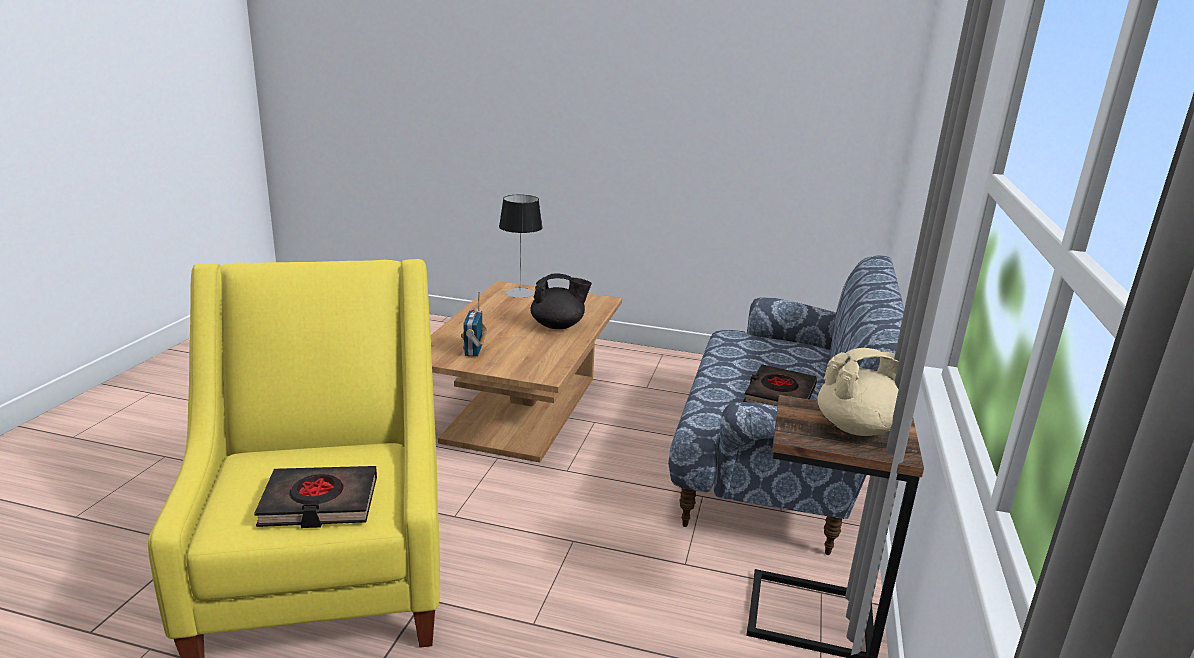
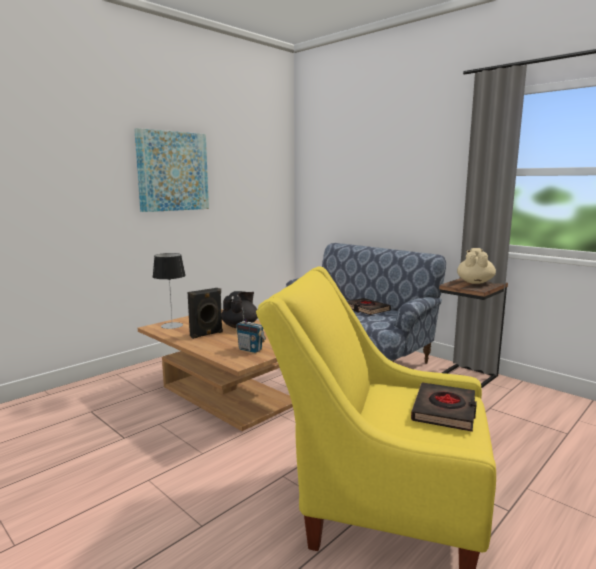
camera: 60 degrees left, 10 degrees down
none -> picture [134,128,209,212]
none -> black speaker [188,288,223,339]

